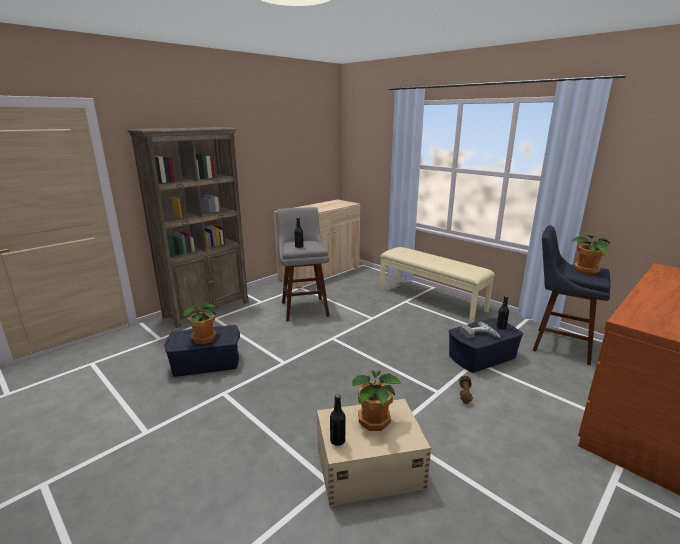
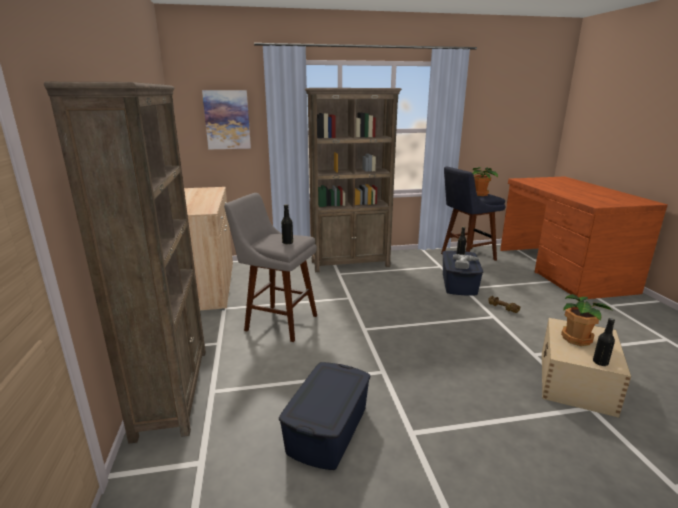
camera: 55 degrees left, 0 degrees up
potted plant [183,303,217,344] -> none
beige bench [380,247,495,323] -> brown bookcase [305,88,402,272]
none -> picture [202,90,251,150]

